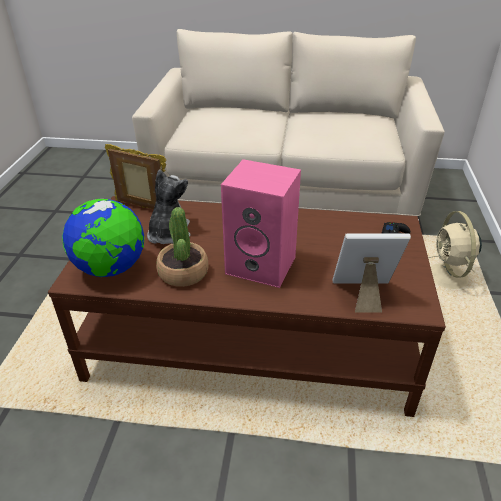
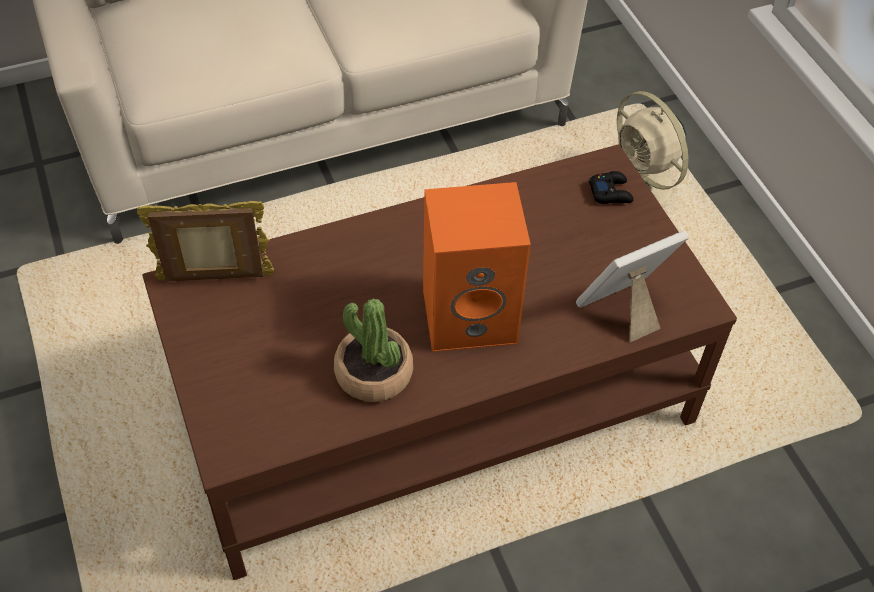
camera: 30 degrees left, 15 degrees up
globe [62,199,145,277] -> none
plush toy [147,169,191,244] -> none
pink speaker [221,159,301,288] -> orange speaker [423,182,531,352]

